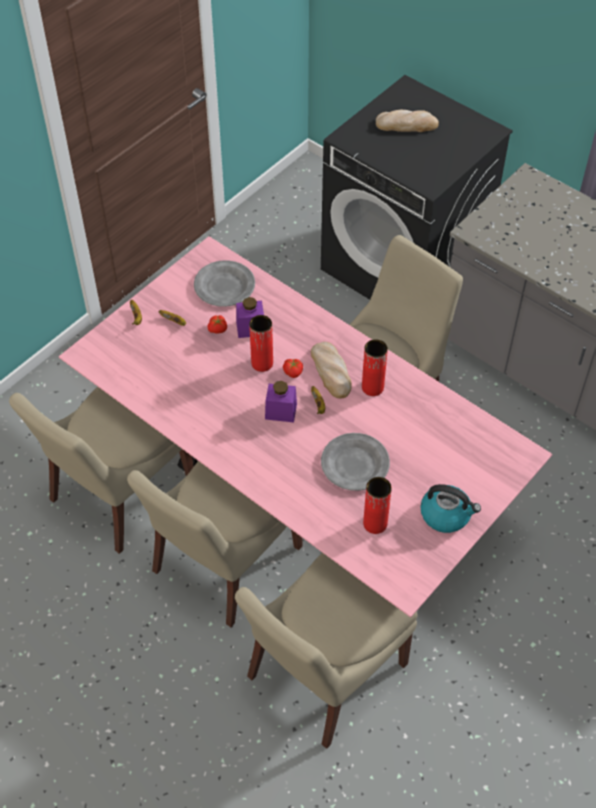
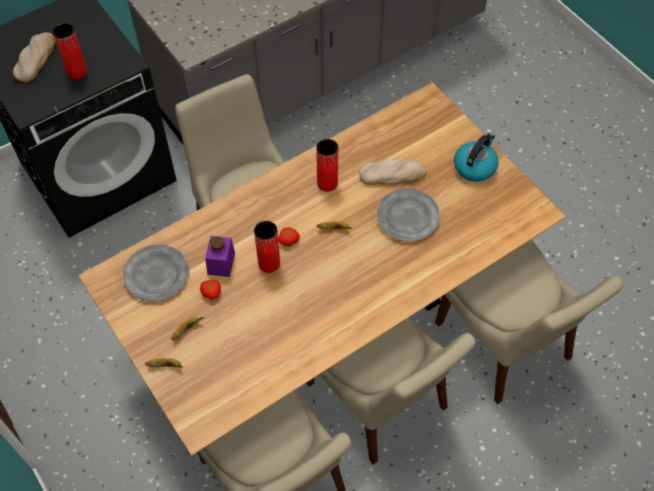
camera: 75 degrees left, 5 degrees up
pink dining table [59,236,553,618] -> brown dining table [78,82,566,456]
purple jar [265,381,297,422] -> none
bread [311,342,352,399] -> bread moved to [359,159,426,185]
red vase [363,477,392,534] -> red vase moved to [53,23,87,79]

